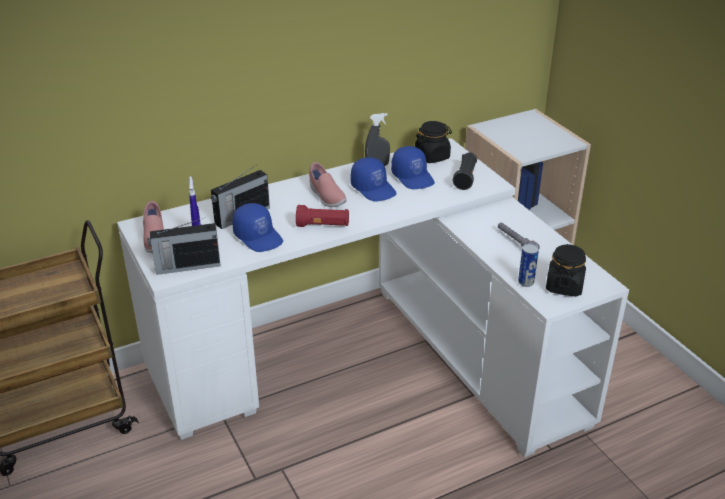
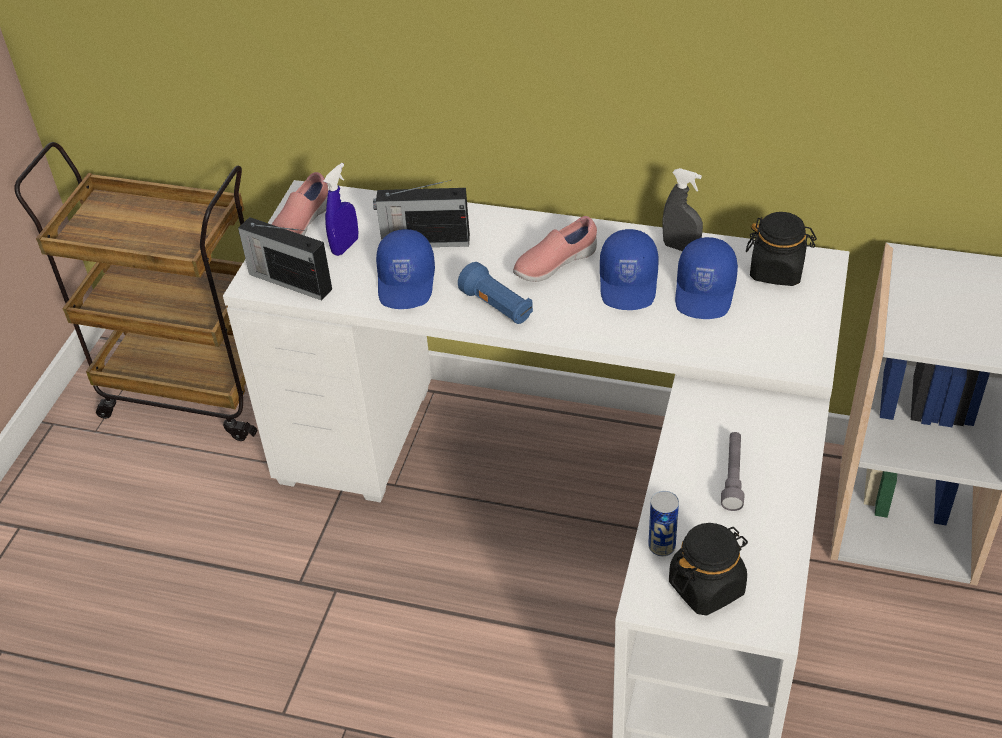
camera: 45 degrees right, 10 degrees up
red flashlight [296,205,349,227] -> blue flashlight [458,262,533,324]
pink shoe [309,162,347,207] -> pink shoe turned 45 degrees clockwise [513,216,597,282]
black flashlight [453,153,477,190] -> none

